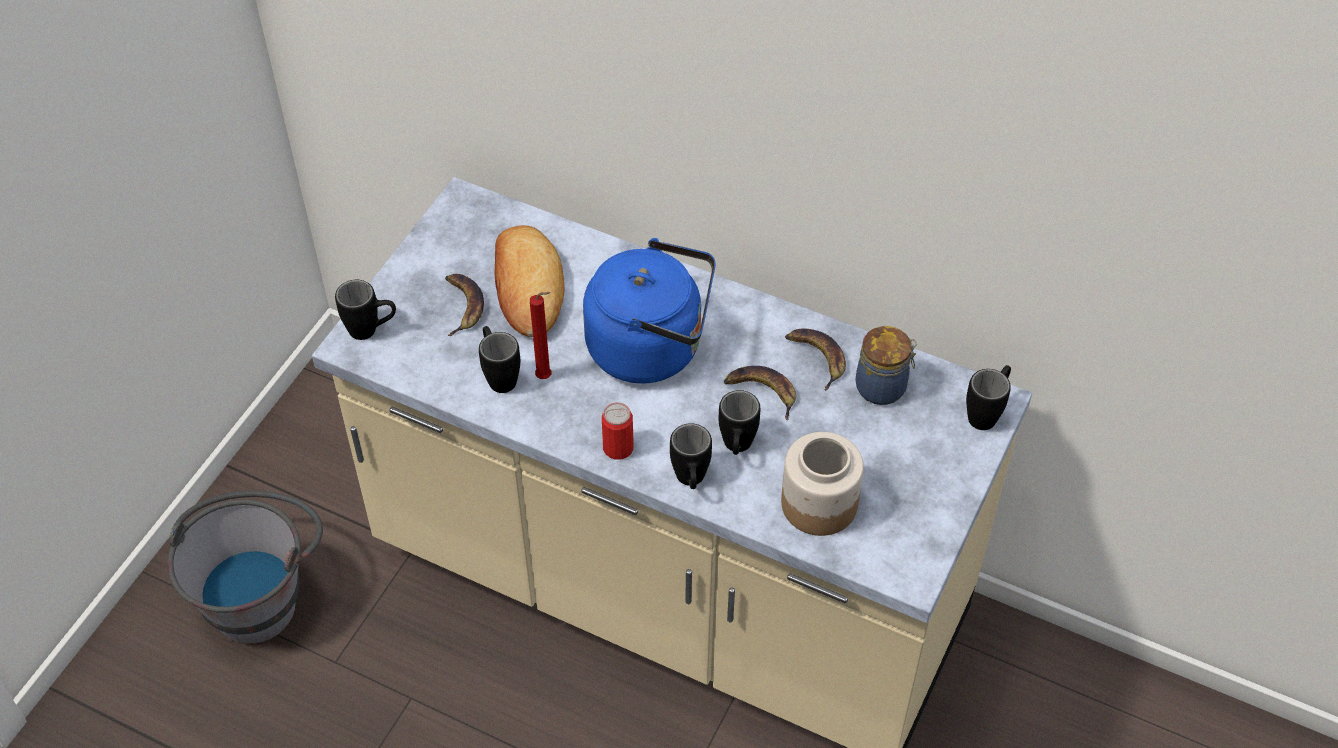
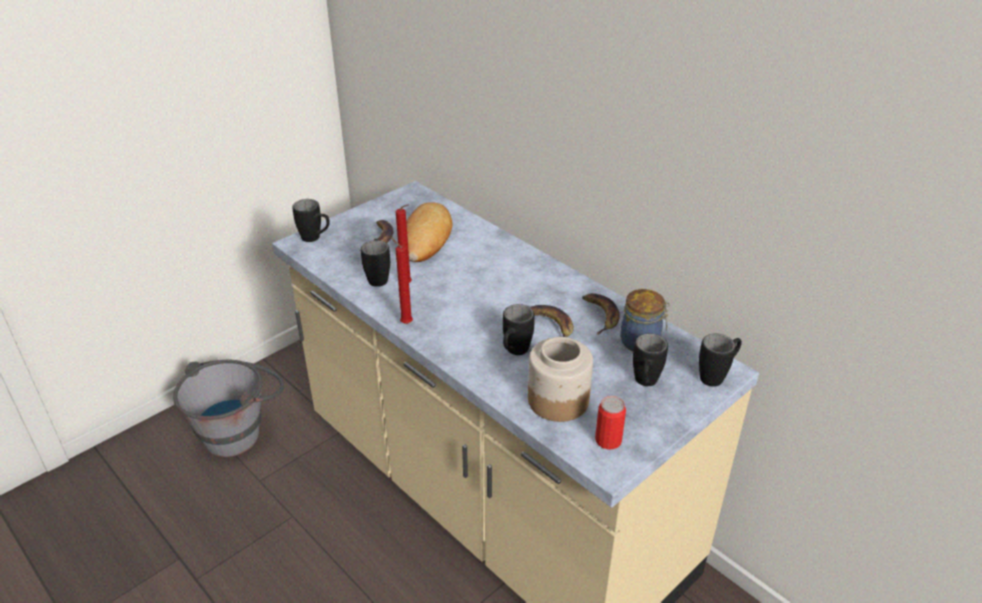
camera: 20 degrees right, 15 degrees down
blue kettle [583,238,715,384] -> none
can [602,402,634,460] -> can moved to [595,396,626,449]
black mug [670,423,712,489] -> black mug moved to [633,333,668,386]
none -> red candle [390,237,413,324]

